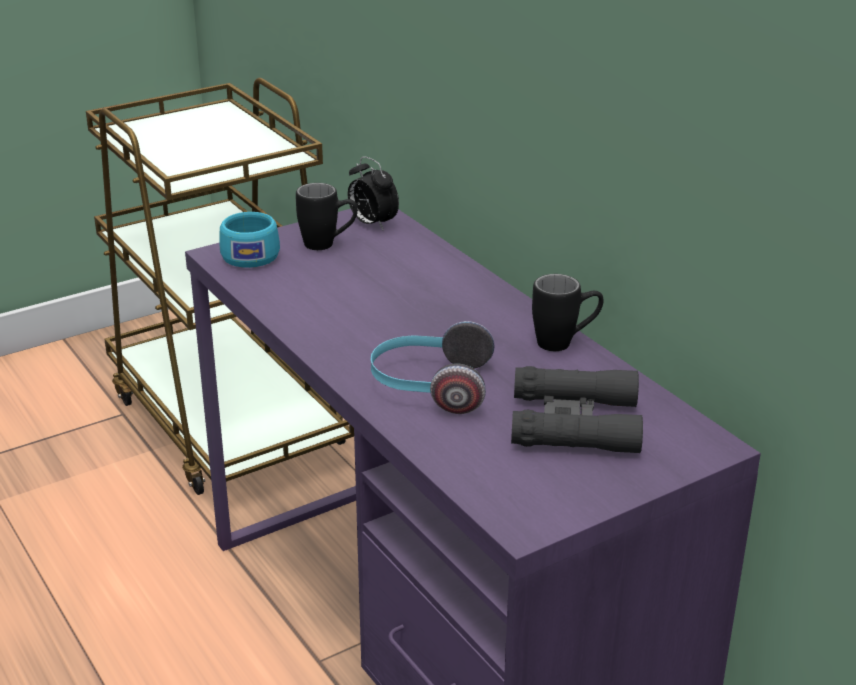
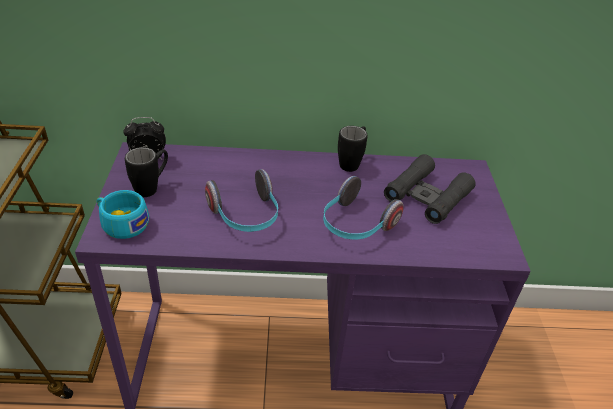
camera: 60 degrees left, 10 degrees up
none -> headphones [205,169,278,232]

